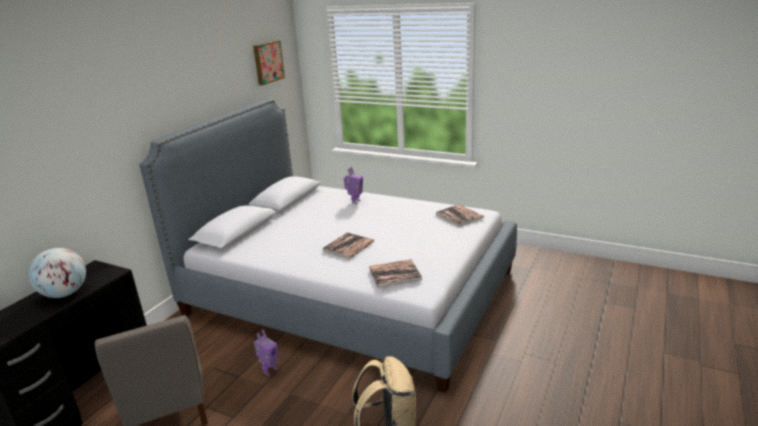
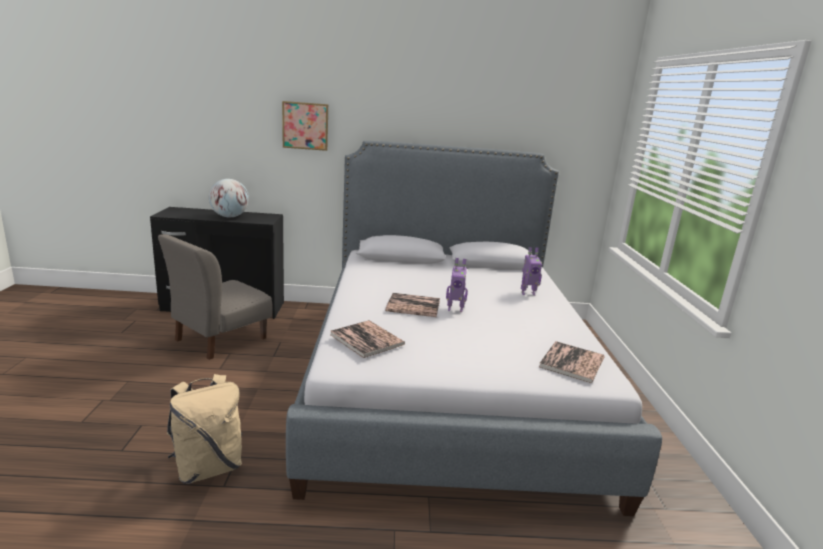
camera: 60 degrees right, 5 degrees down
picture [253,40,285,85] -> picture moved to [282,101,328,151]
toy robot [254,329,279,376] -> toy robot moved to [446,258,468,312]

